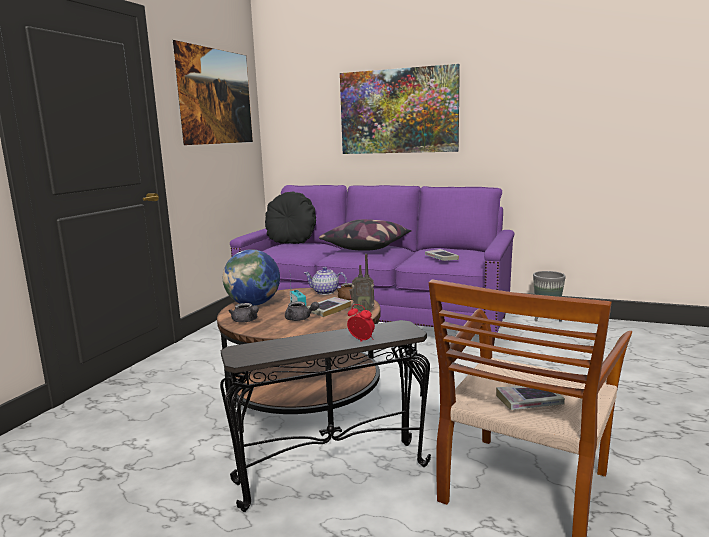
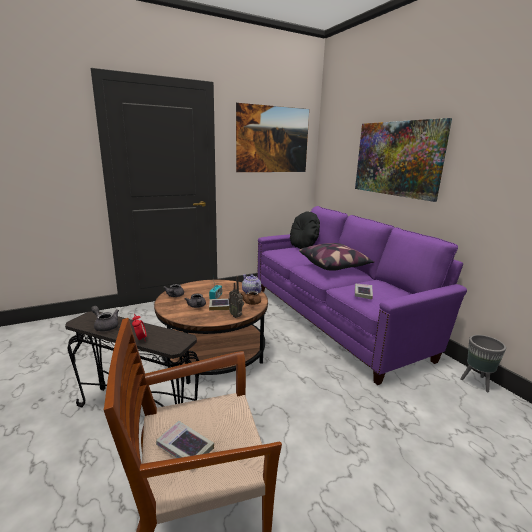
camera: 40 degrees right, 5 degrees up
globe [223,249,280,306] -> none
none -> grey teapot [91,306,119,332]

